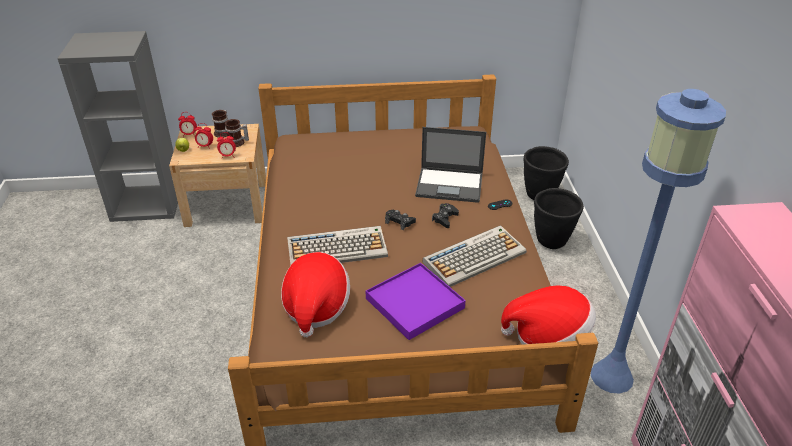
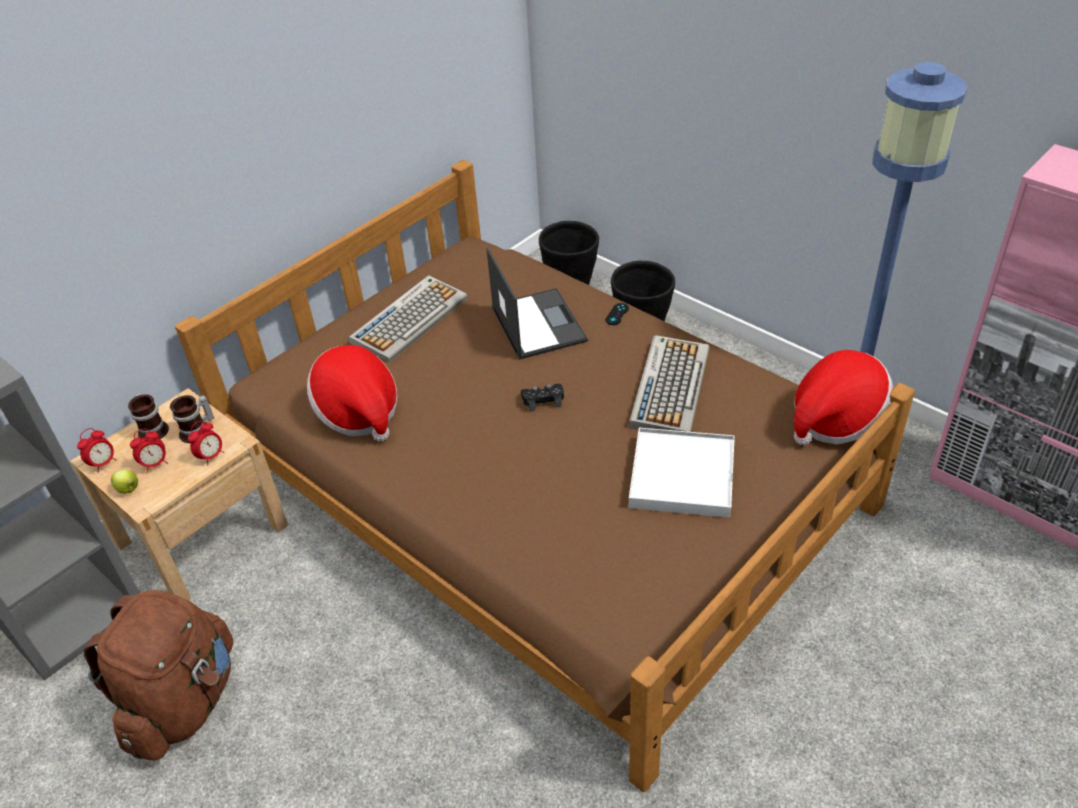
camera: 40 degrees left, 5 degrees up
hat [281,252,350,337] -> hat moved to [307,345,397,441]
keyboard [287,226,388,265] -> keyboard moved to [348,275,468,362]
purple tray [366,263,466,340] -> white tray [629,428,735,518]
laptop [415,127,486,203] -> laptop turned 75 degrees counterclockwise [487,248,588,360]
black game controller [432,203,459,228] -> none
none -> brown backpack [84,590,233,761]

